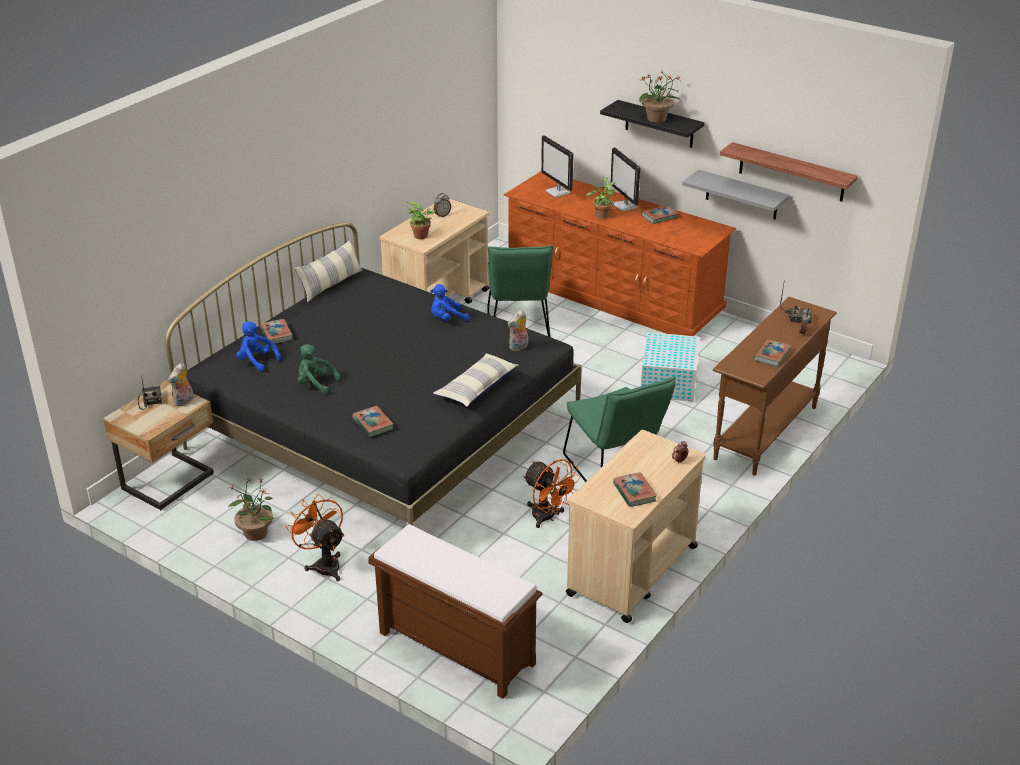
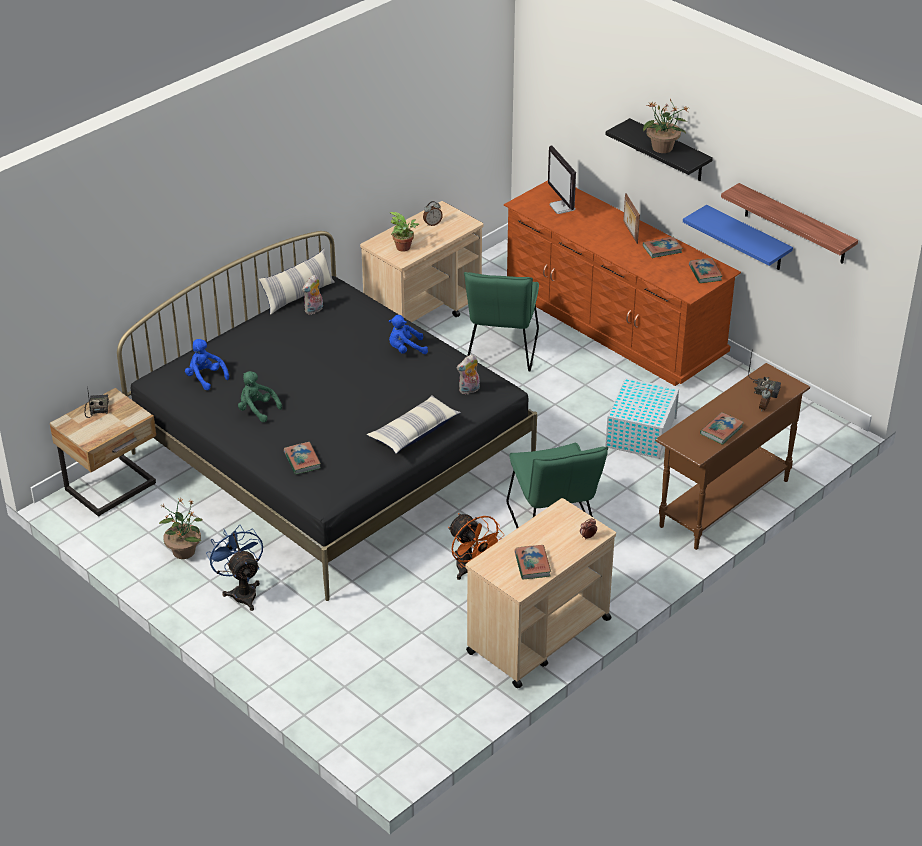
camera: 10 degrees right, 5 degrees up
plush toy [168,363,194,407] -> plush toy moved to [302,275,323,314]
book [260,319,293,344] -> book moved to [689,258,722,283]
orange fan [286,494,344,581] -> blue fan [206,525,263,611]
brown bench [368,524,542,699] -> none
potted plant [586,177,615,219] -> none
monitor [611,147,640,211] -> picture frame [623,193,640,244]
grey shelf [682,170,790,220] -> blue shelf [683,205,793,270]

